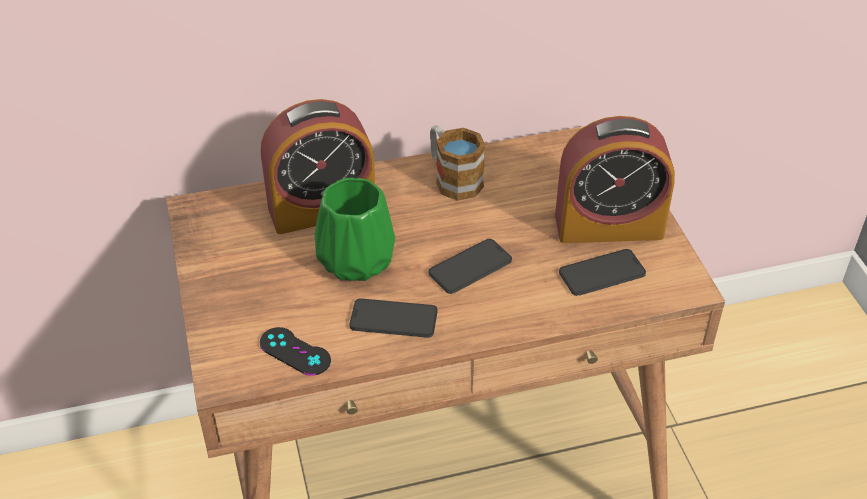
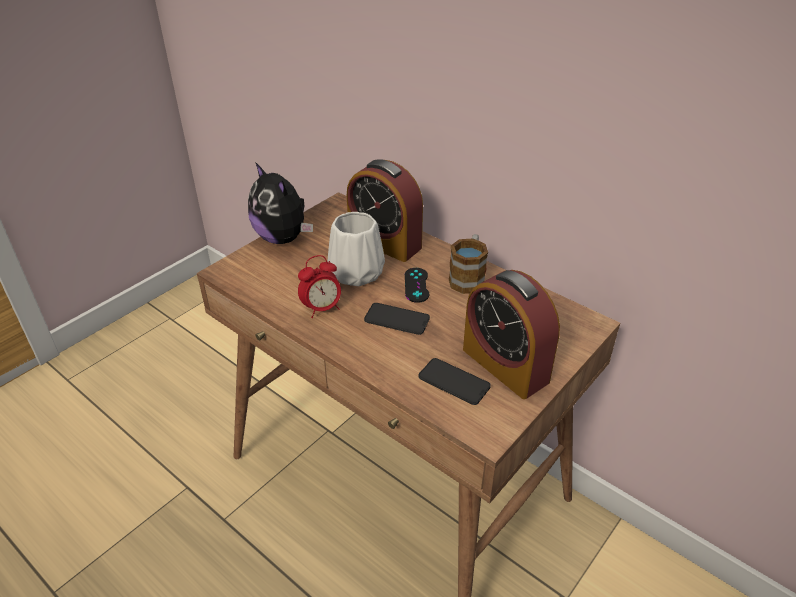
camera: 55 degrees right, 5 degrees down
black game controller [260,327,331,376] -> black game controller moved to [405,268,429,303]
green vase [315,178,395,281] -> white vase [328,212,385,286]
phone [349,298,438,338] -> alarm clock [298,255,341,318]
none -> plush toy [248,162,313,244]

